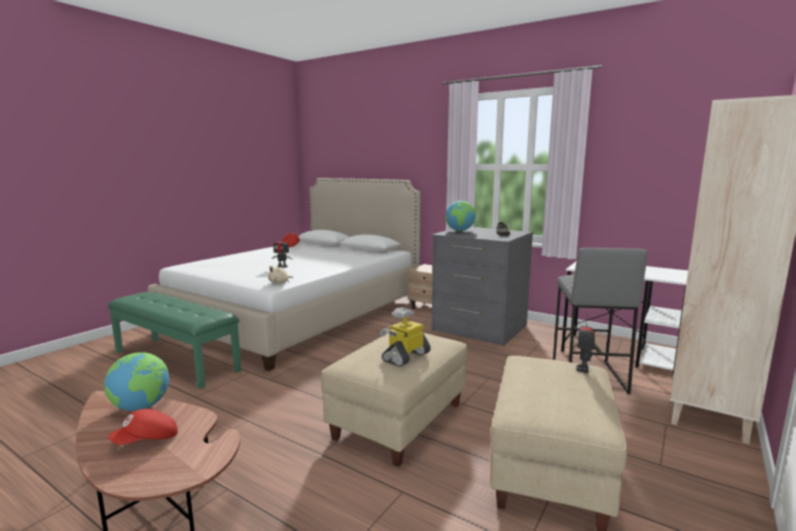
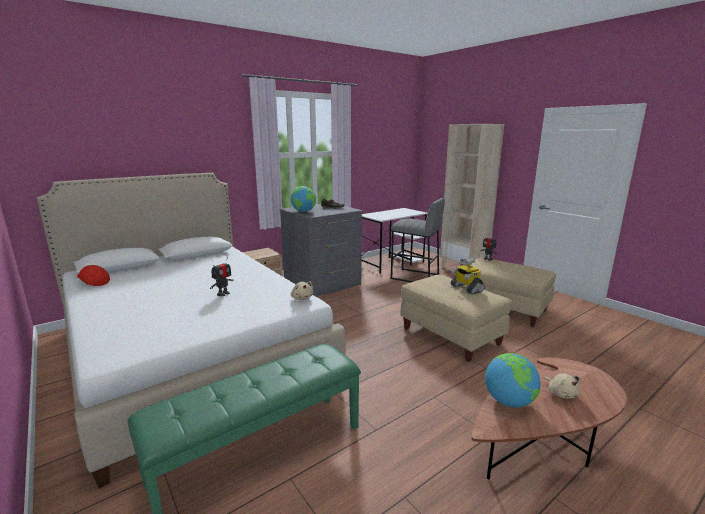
camera: 70 degrees left, 5 degrees up
red cap [108,409,178,445] -> beige plush toy [544,373,580,399]

